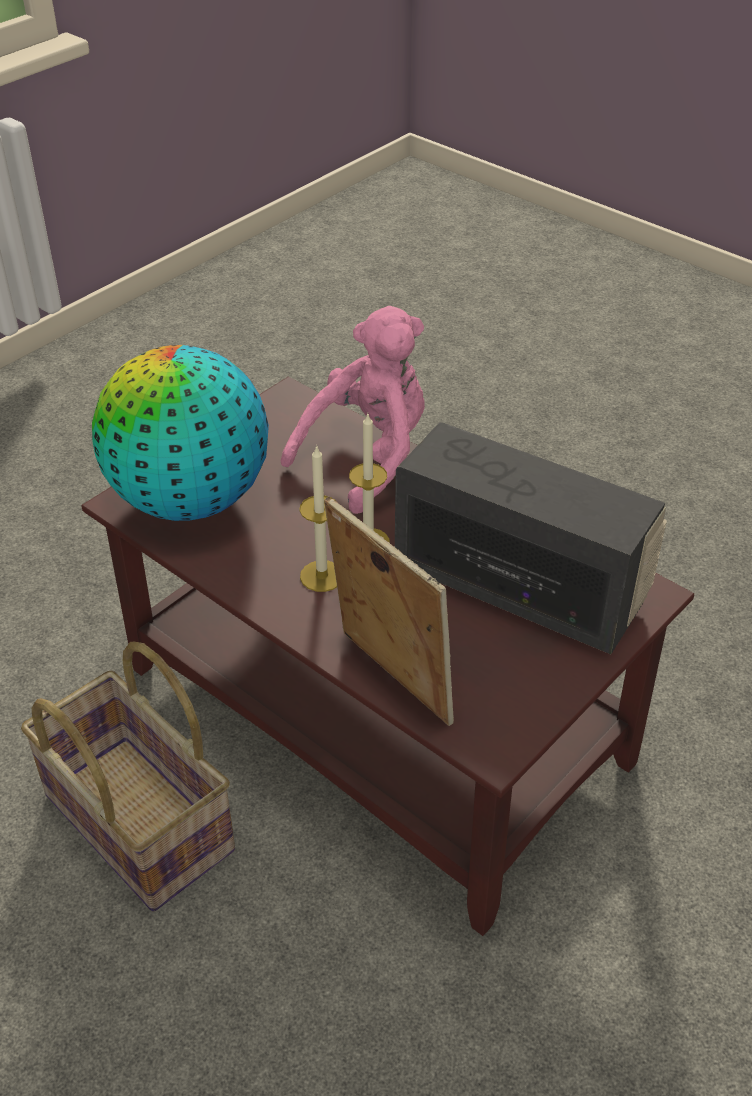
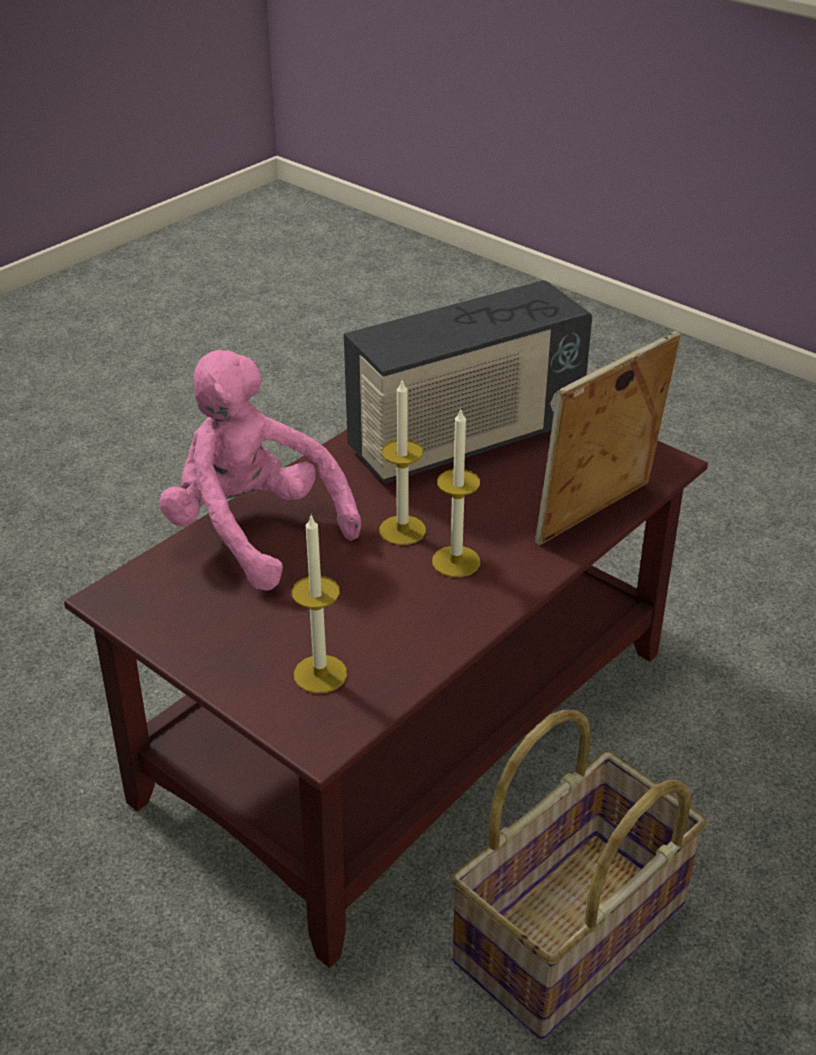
camera: 90 degrees left, 5 degrees down
globe [92,345,269,521] -> candle [292,514,347,694]
radio [395,422,667,654] -> radio turned 150 degrees counterclockwise [344,280,592,484]

